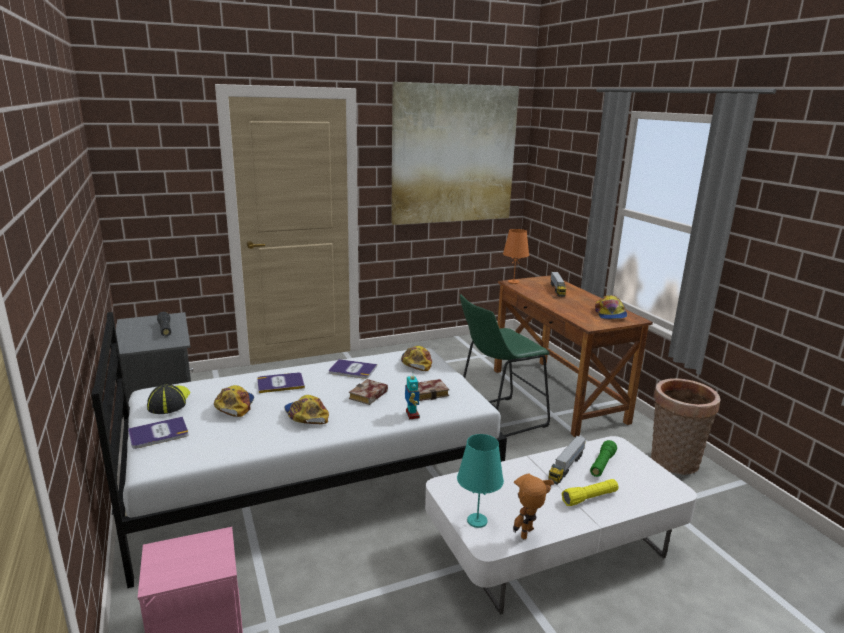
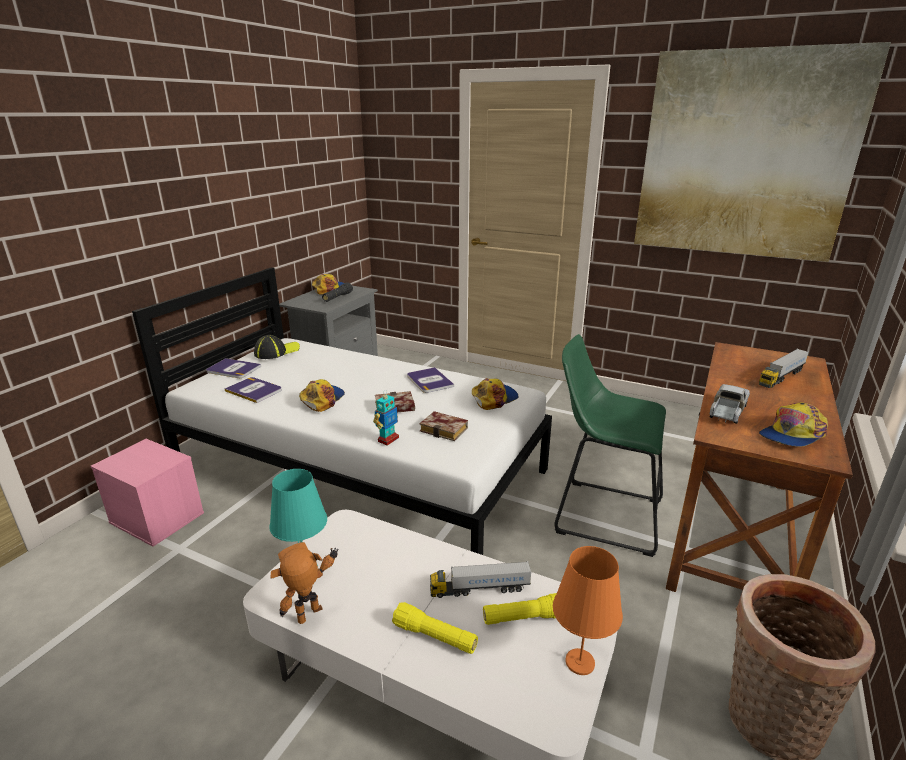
camera: 50 degrees right, 5 degrees up
cap [214,385,254,417] -> cap moved to [312,274,344,295]
book [257,372,305,393] -> book moved to [225,377,282,403]
orange table lamp [503,229,529,284] -> orange table lamp moved to [553,546,623,675]
toy robot [513,473,554,539] -> toy robot turned 45 degrees counterclockwise [270,542,339,624]
green flashlight [590,440,617,477] -> yellow flashlight [483,593,557,625]
none -> toy truck [710,384,750,424]

